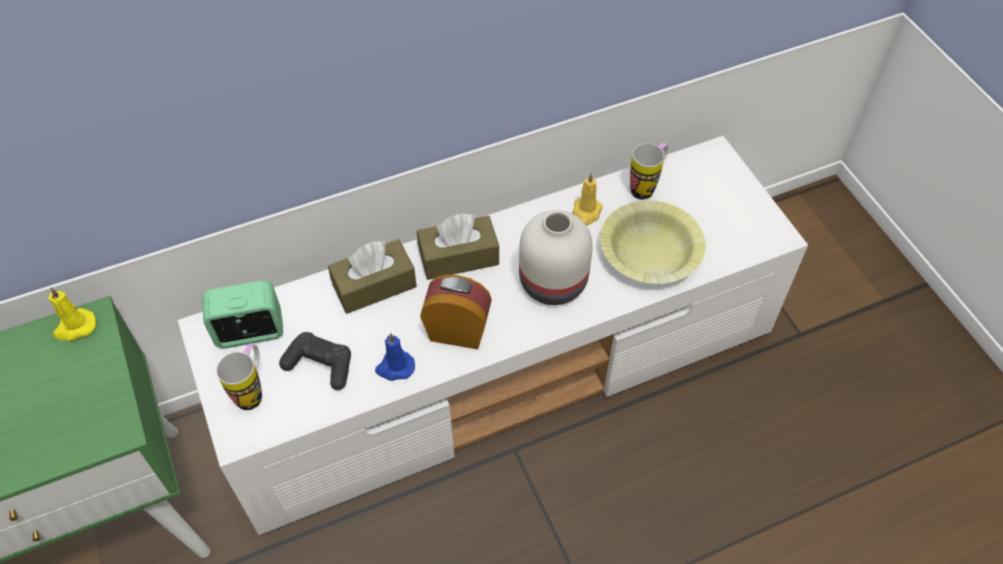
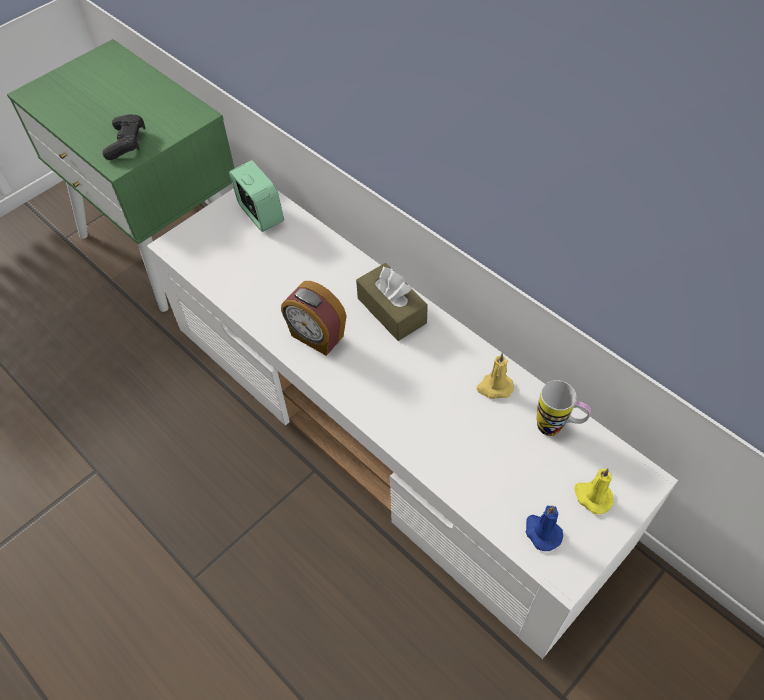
camera: 70 degrees right, 0 degrees up
yellow candle [48,287,96,341] -> yellow candle moved to [574,468,614,514]
mug [216,343,262,410] -> none
black game controller [279,332,351,390] -> black game controller moved to [103,114,145,160]
brown tissue box [328,239,417,314] -> none
blue candle [375,333,415,381] -> blue candle moved to [526,506,563,551]
alarm clock [420,275,492,349] -> alarm clock turned 135 degrees clockwise [281,281,346,356]
white vase [519,210,593,305] -> none
yellow bowl [600,200,706,284] -> none

